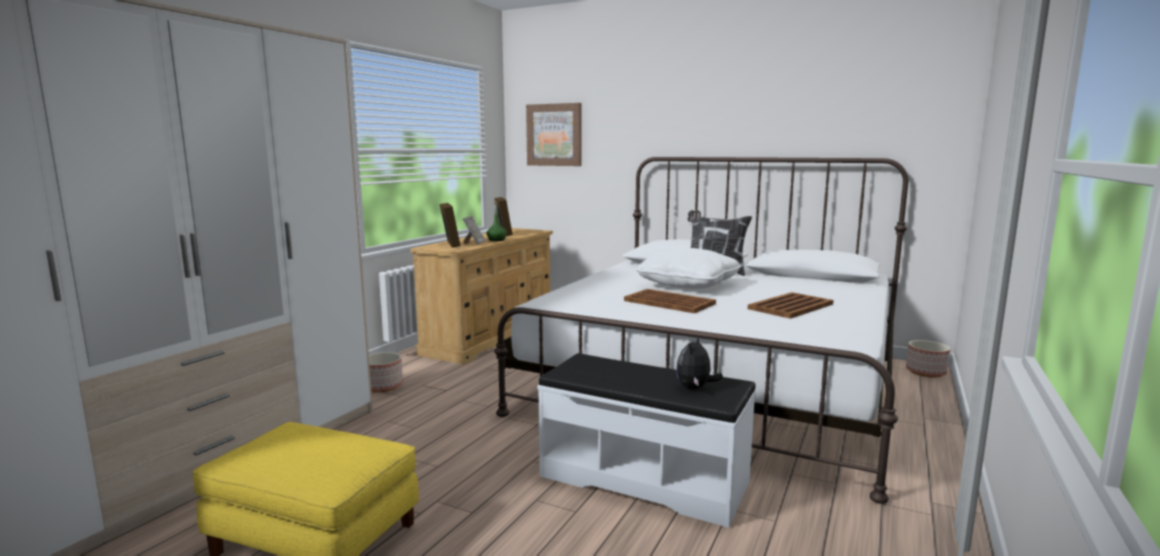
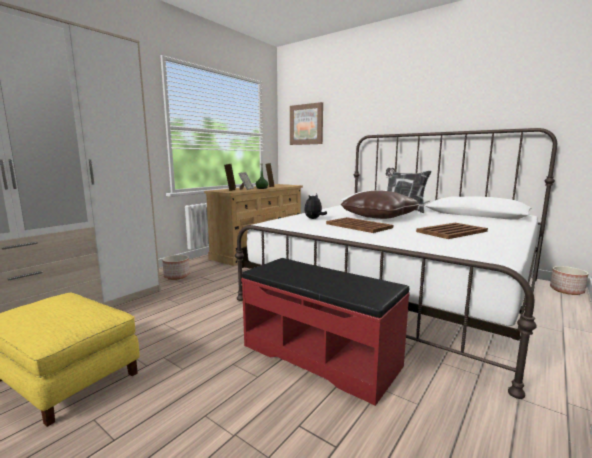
camera: 10 degrees right, 0 degrees up
white bench [537,353,756,528] -> red bench [241,258,410,406]
white pillow [635,248,741,289] -> brown pillow [341,190,419,219]
plush toy [676,336,723,389] -> plush toy moved to [304,194,327,219]

